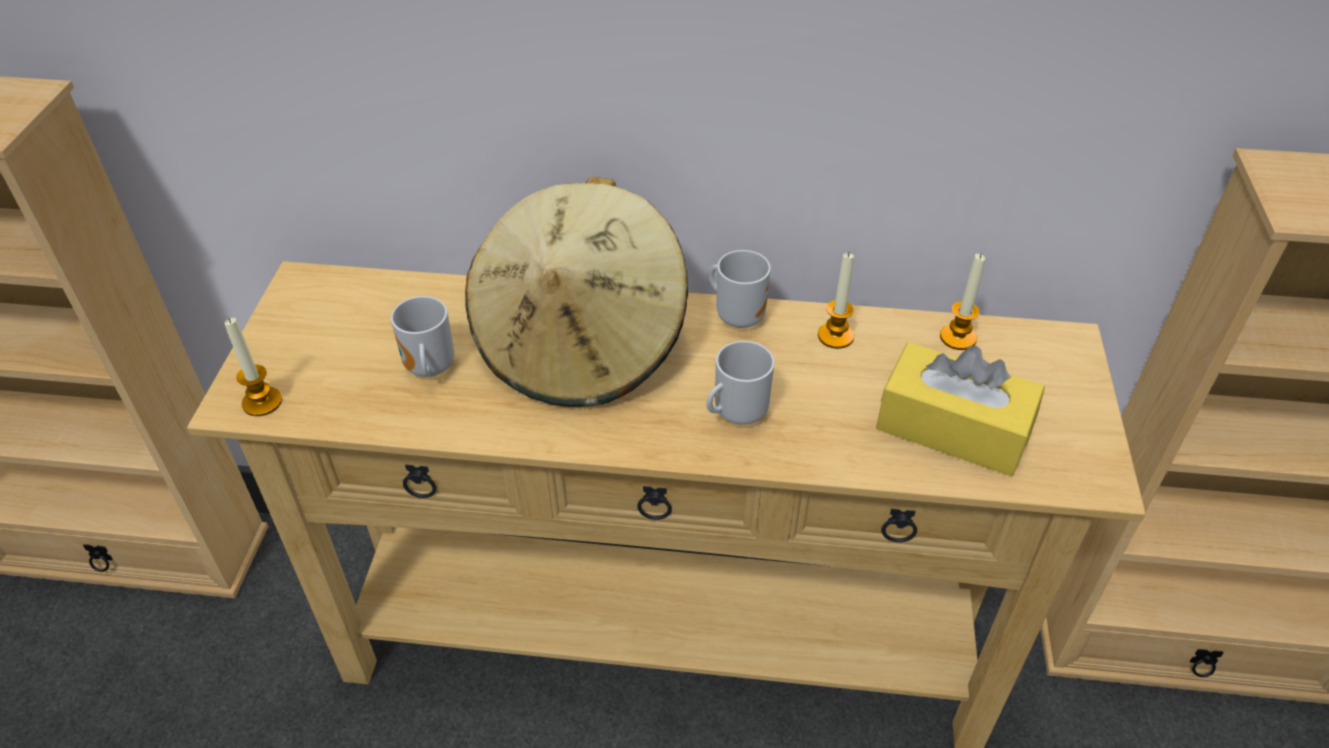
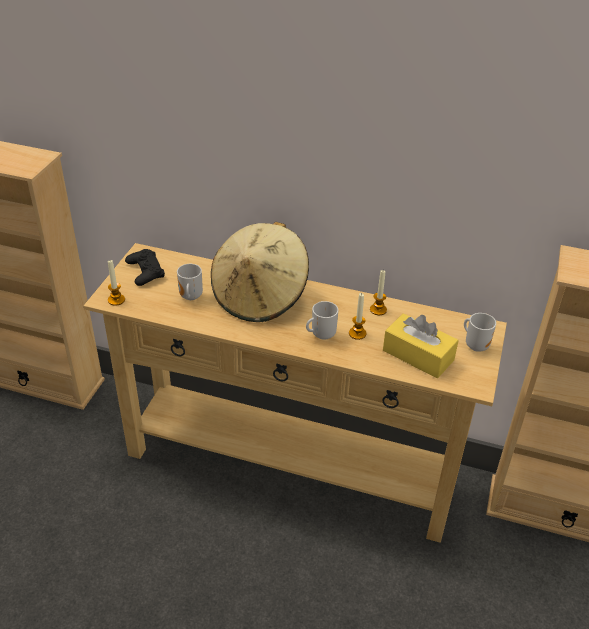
camera: 10 degrees right, 5 degrees down
mug [709,250,771,328] -> mug moved to [464,313,496,352]
candle [940,254,985,350] -> candle moved to [349,293,366,340]
none -> black game controller [125,249,165,286]

